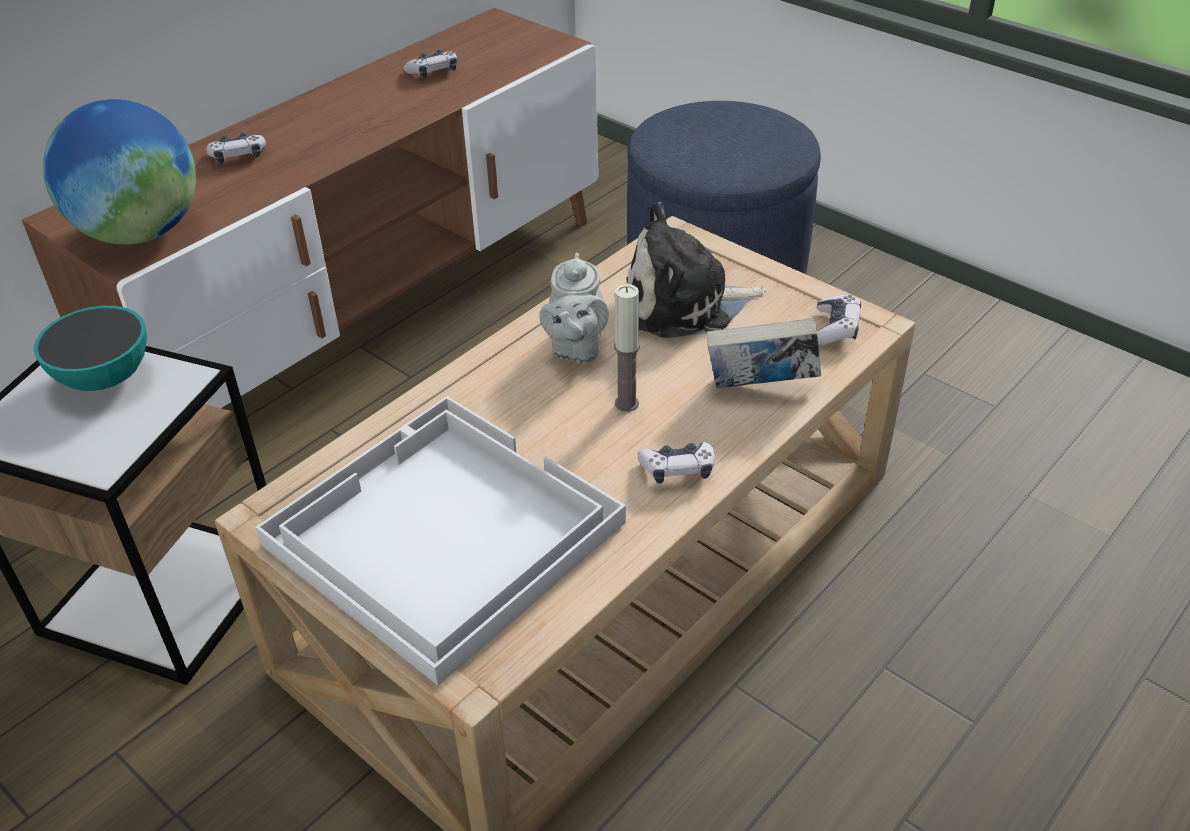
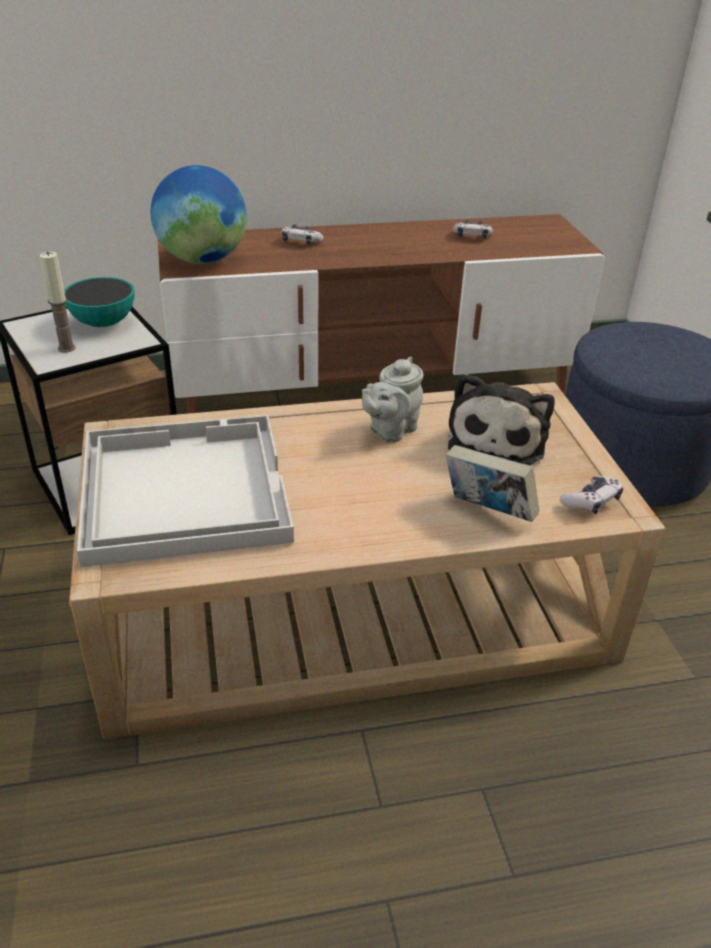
camera: 35 degrees right, 5 degrees down
candle [614,284,640,412] -> candle moved to [40,251,76,353]
plush toy [626,202,766,338] -> plush toy turned 105 degrees counterclockwise [448,373,555,465]
game controller [638,442,715,484] -> none

